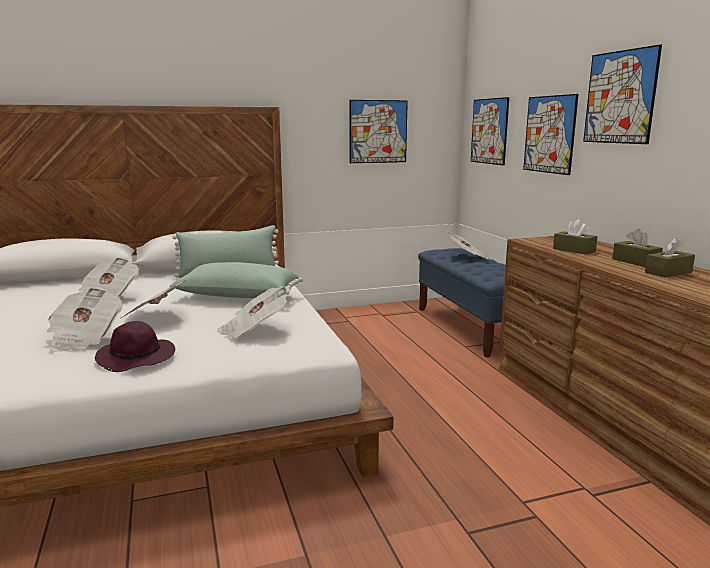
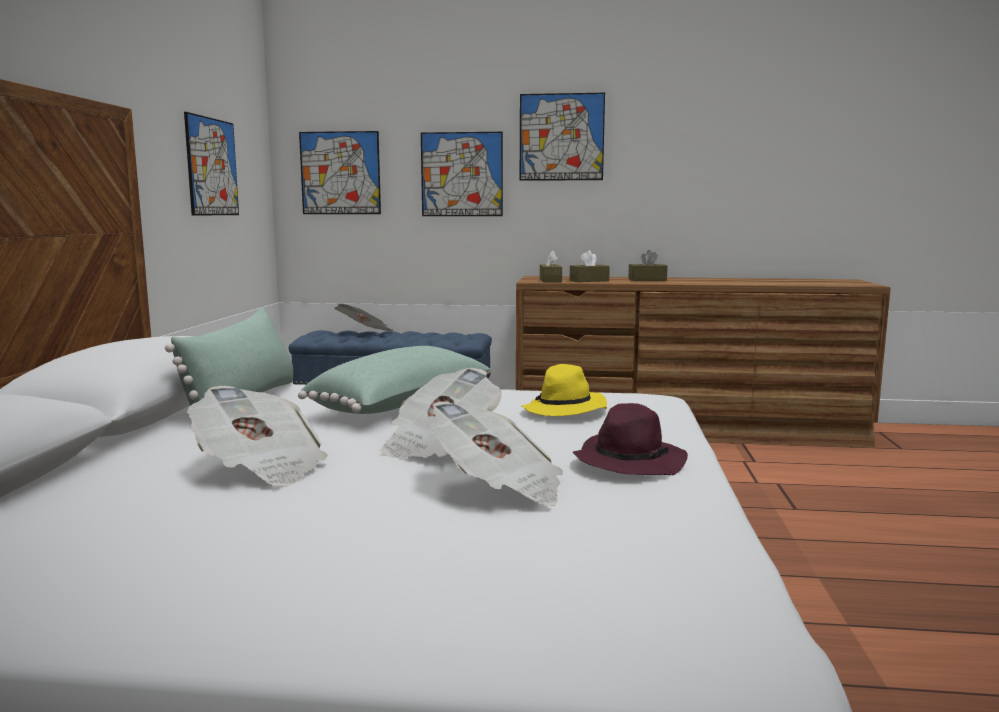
camera: 65 degrees left, 5 degrees down
newspaper [217,286,290,339] -> yellow hat [521,364,607,416]
brown tissue box [645,237,695,278] -> brown tissue box moved to [540,250,562,283]

